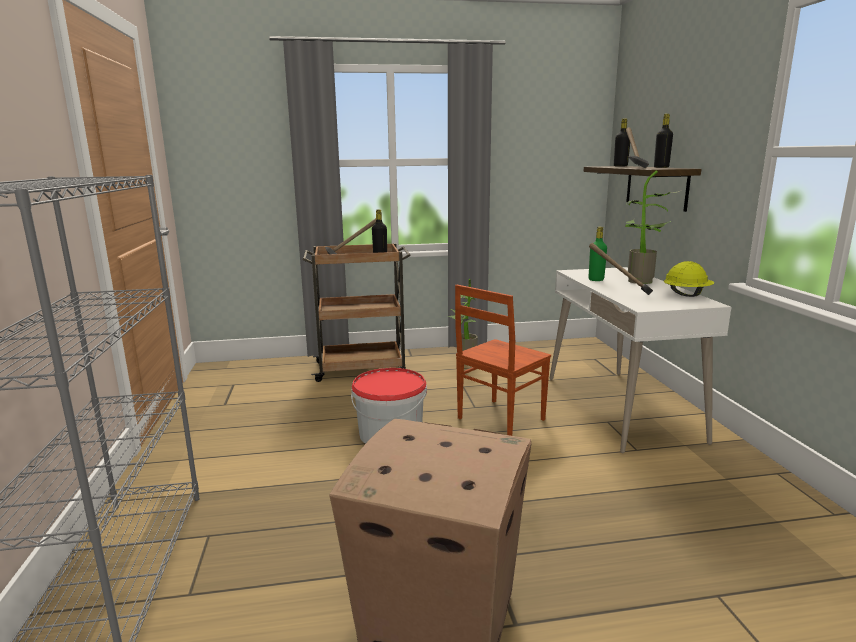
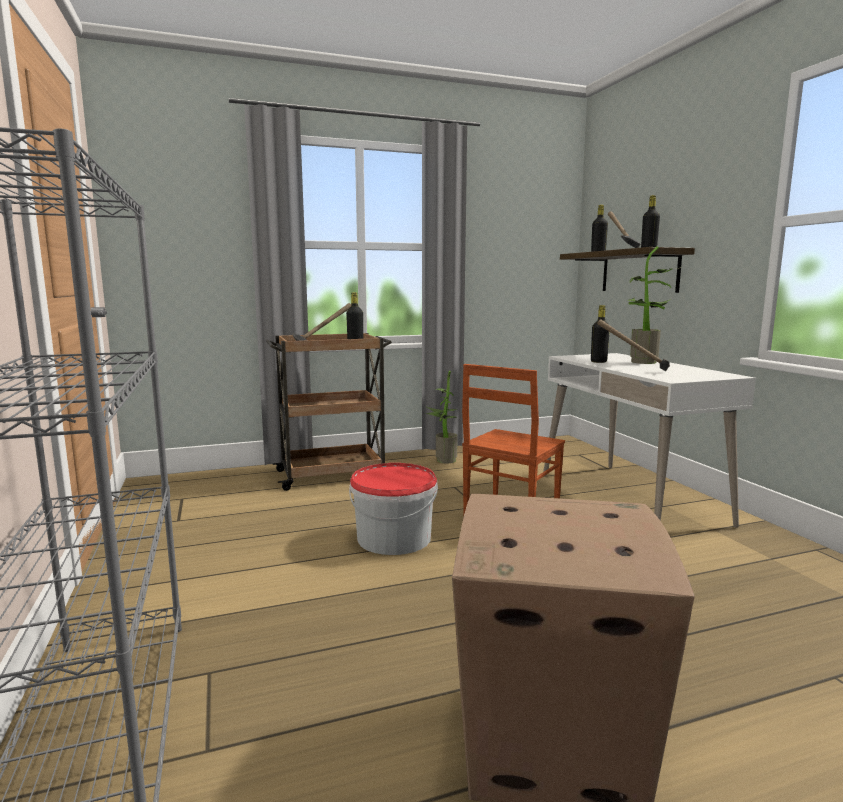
camera: 10 degrees left, 5 degrees down
green bottle [589,227,607,281] -> black bottle [591,305,609,363]
yellow hard hat [664,261,714,297] -> none

